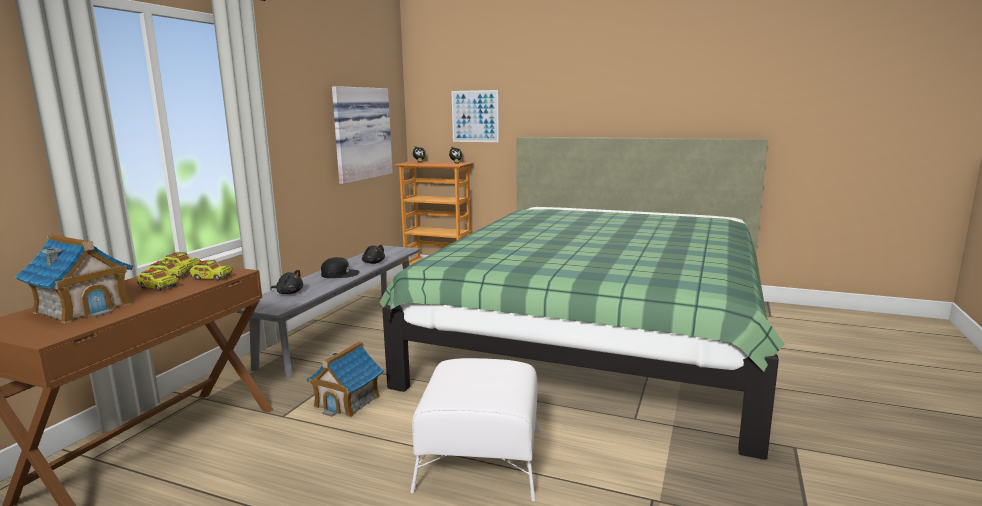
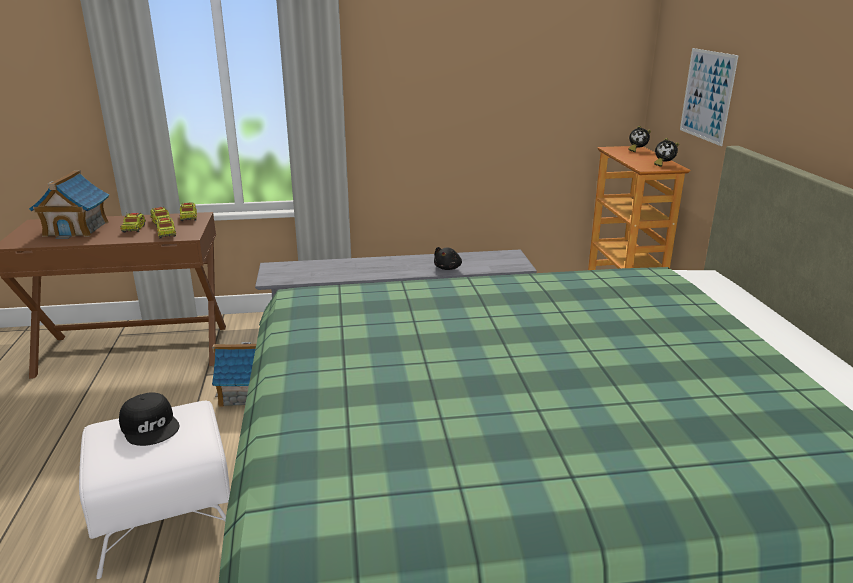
camera: 60 degrees right, 10 degrees up
black plush toy [270,270,303,294] -> none
black cap [321,257,360,278] -> black cap moved to [119,392,180,446]
picture [332,86,393,184] -> none

